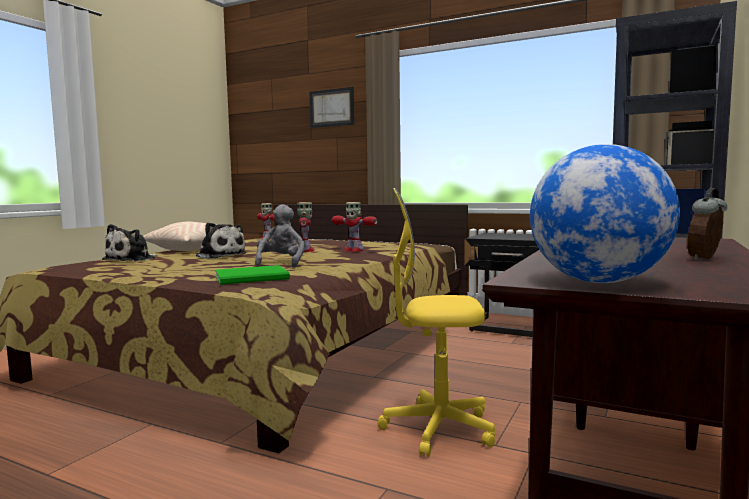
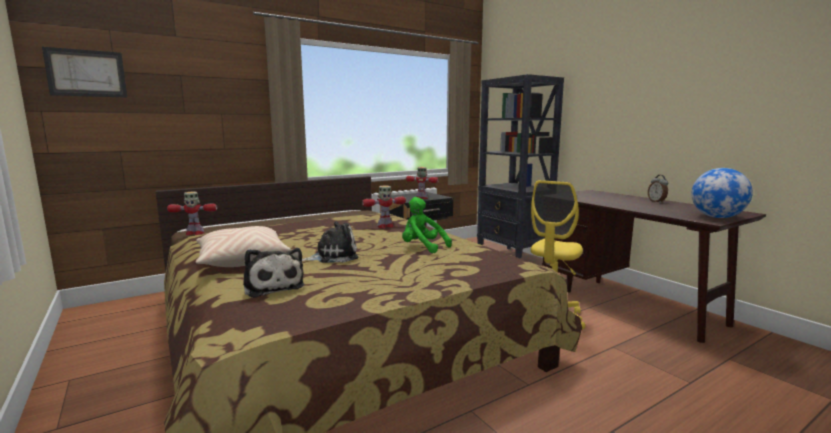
camera: 60 degrees left, 5 degrees up
green book [215,265,290,285] -> none
grey plush toy [255,204,305,268] -> green plush toy [402,197,452,253]
toy robot [297,202,314,252] -> toy robot moved to [406,167,439,199]
picture [309,87,354,128] -> picture moved to [42,47,127,98]

